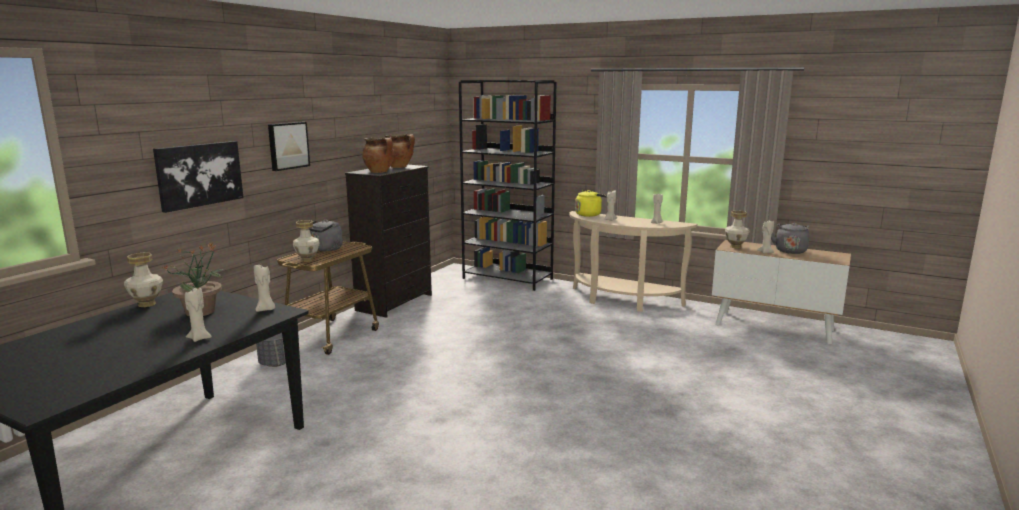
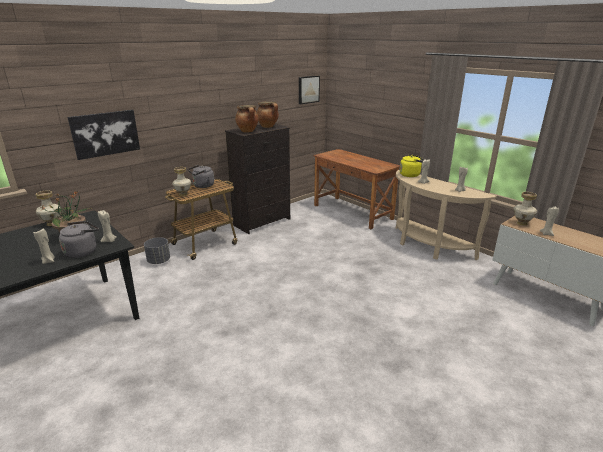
camera: 20 degrees right, 10 degrees up
picture [268,122,310,171] -> picture moved to [299,75,320,104]
black bookcase [459,80,556,291] -> brown desk [313,149,400,229]
grey kettle [771,223,809,254] -> grey kettle moved to [59,221,99,258]

